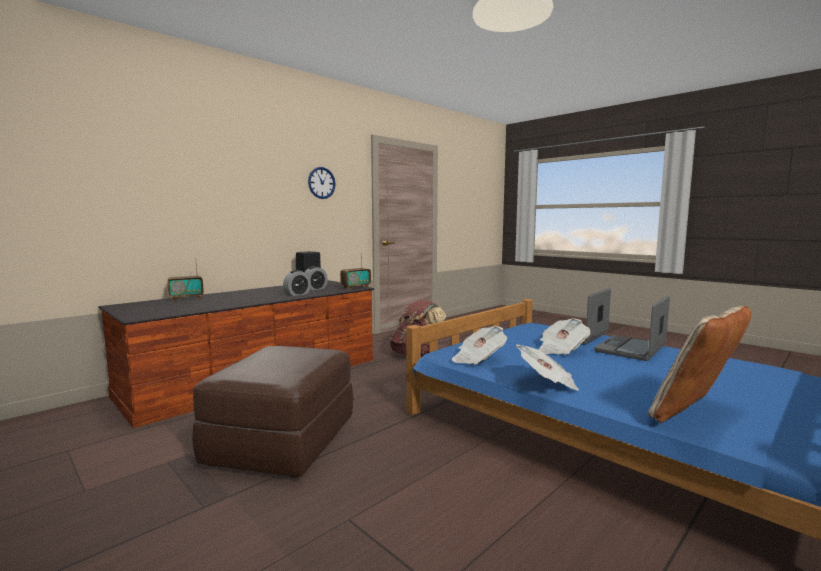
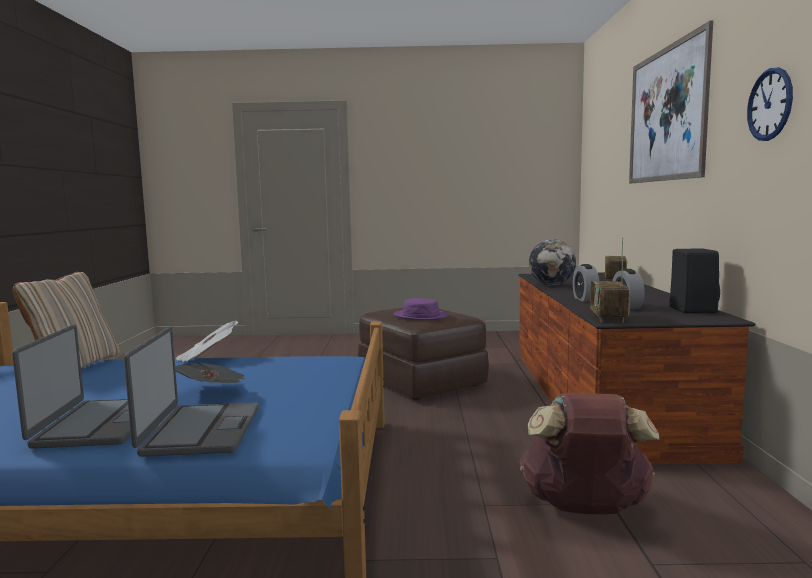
camera: 135 degrees right, 0 degrees up
newspaper [452,326,507,365] -> none
none -> purple hat [393,298,449,320]
none -> globe [529,239,576,285]
none -> picture [629,21,713,183]

